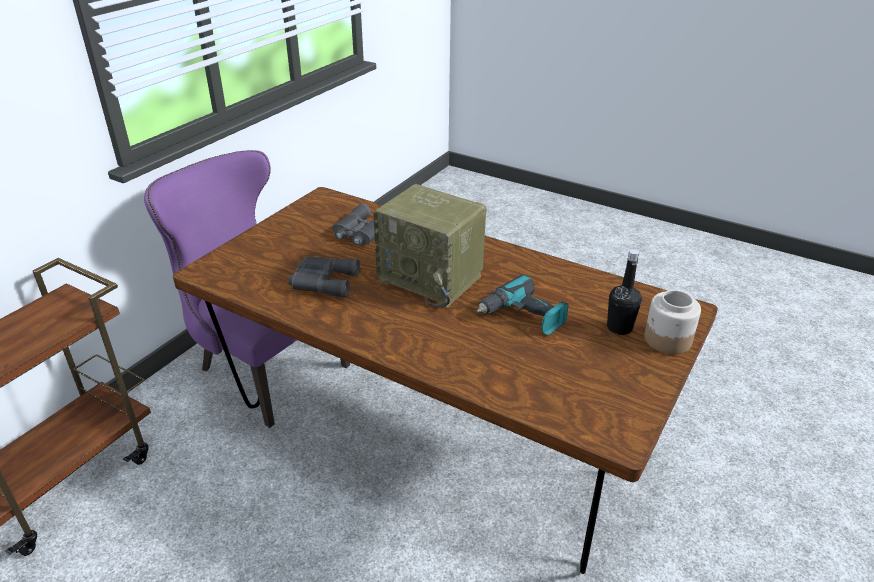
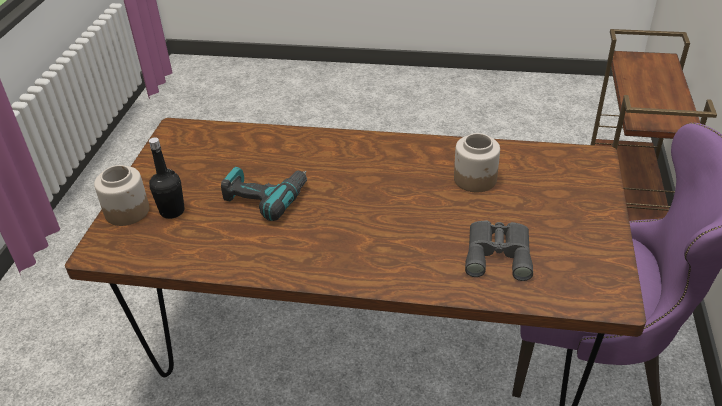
camera: 160 degrees right, 5 degrees up
grey binoculars [289,256,360,297] -> jar [454,133,500,192]
radio [373,184,486,308] -> none

